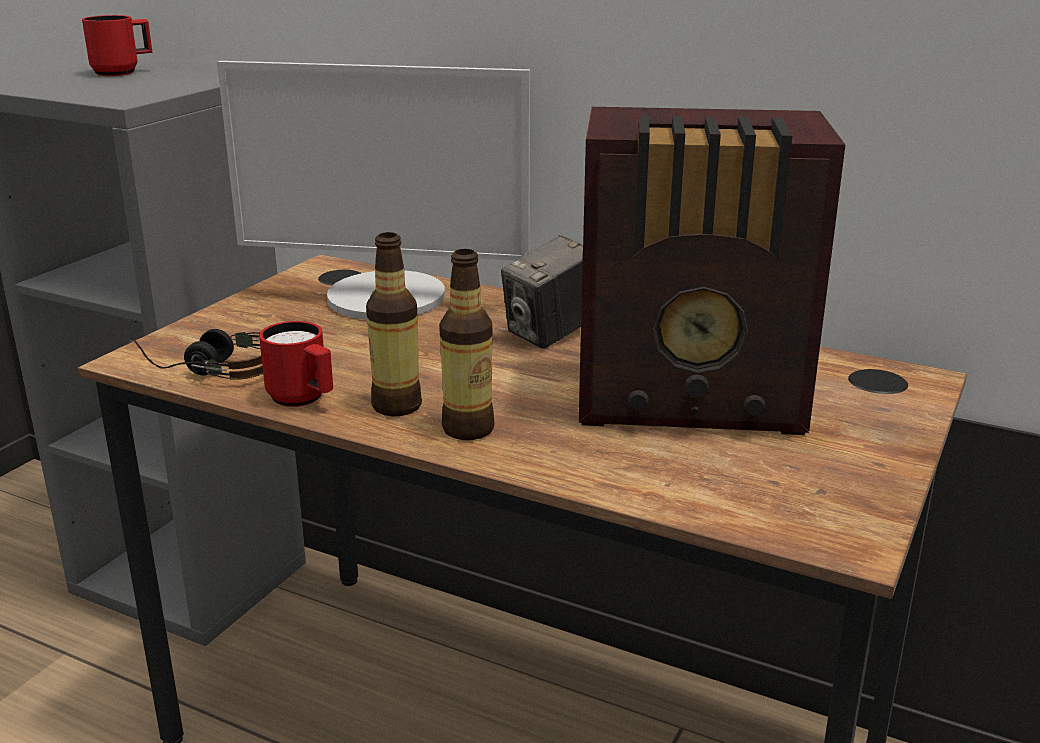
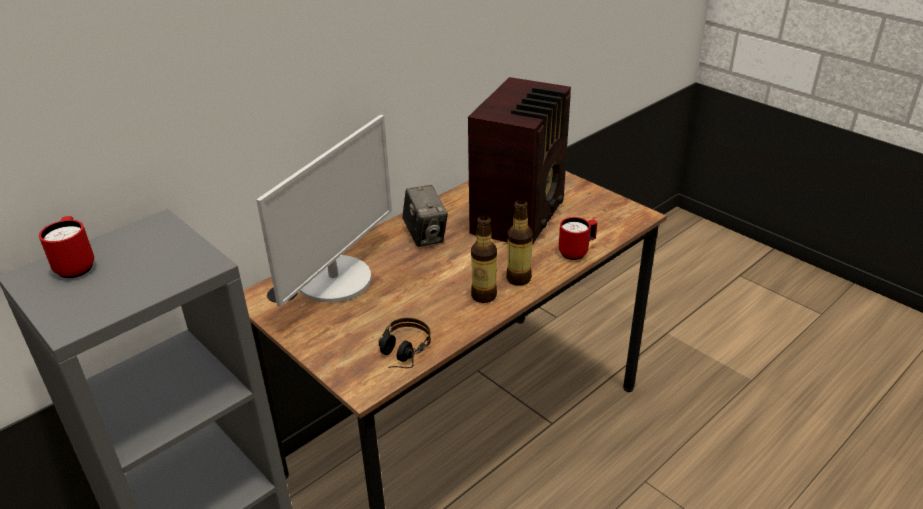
camera: 70 degrees left, 10 degrees up
red mug [259,321,333,407] -> red mug moved to [559,217,597,260]

